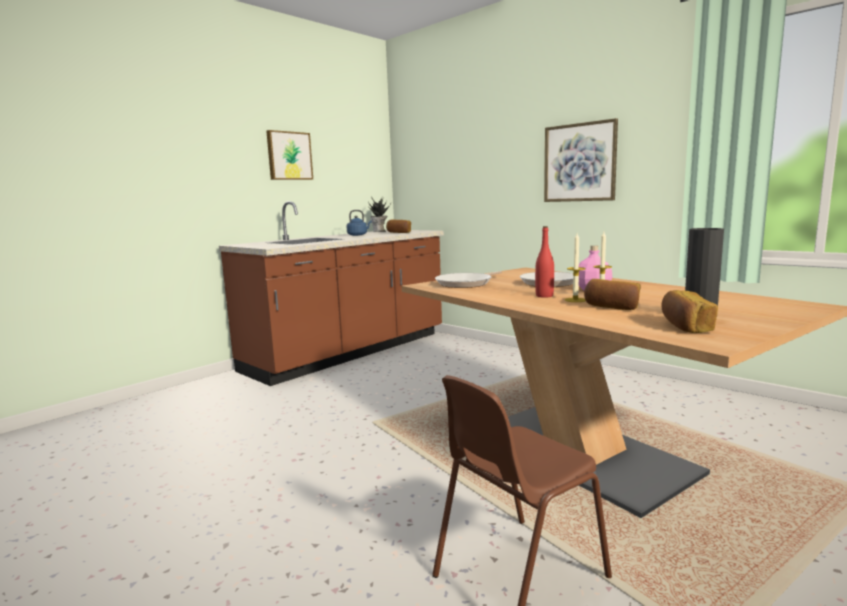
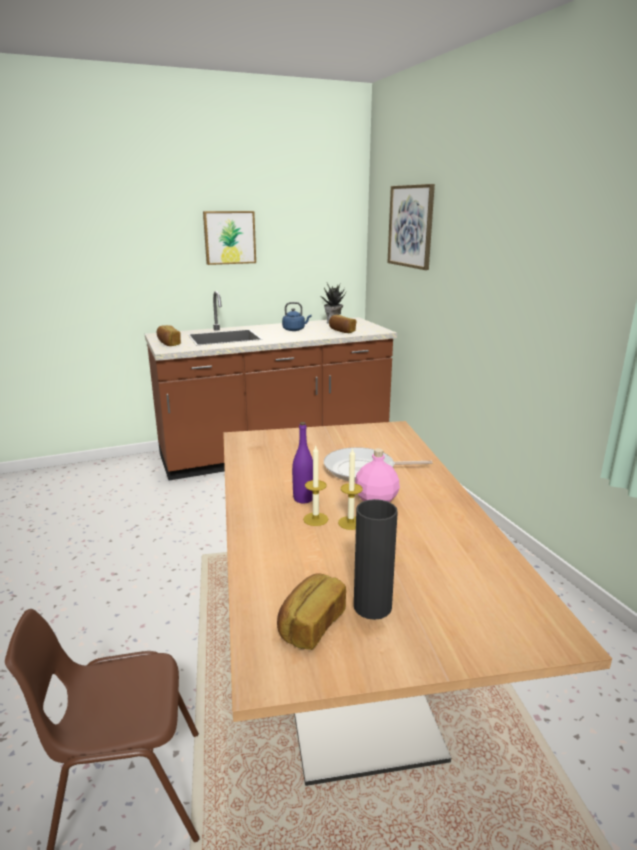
camera: 25 degrees right, 10 degrees up
frying pan [435,271,502,288] -> none
red bottle [535,226,554,298] -> purple bottle [292,422,313,503]
picture [544,118,618,202] -> picture moved to [387,184,435,270]
bread [584,279,640,310] -> bread moved to [157,325,181,346]

